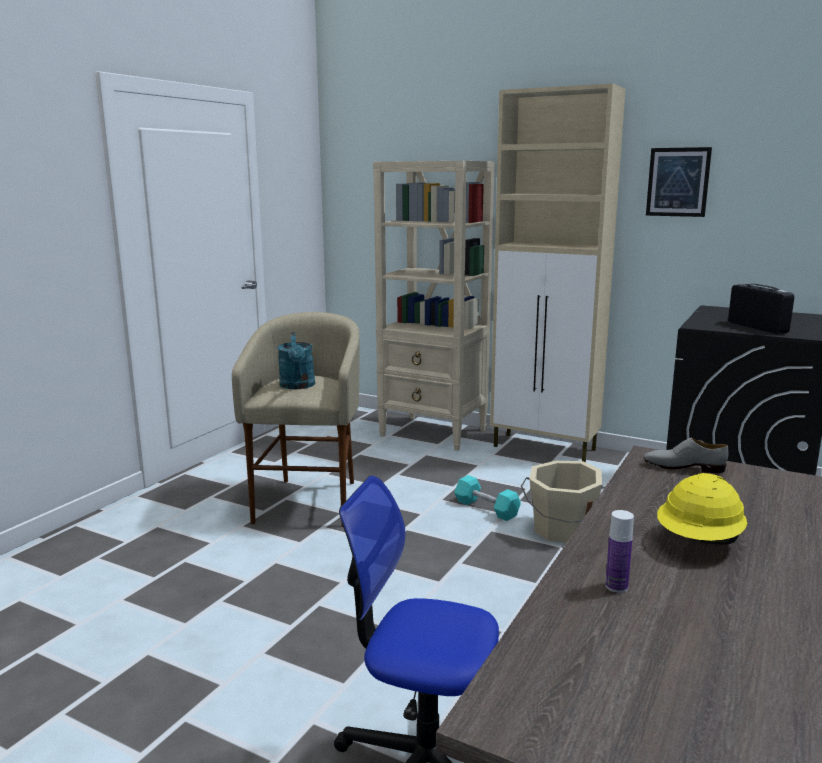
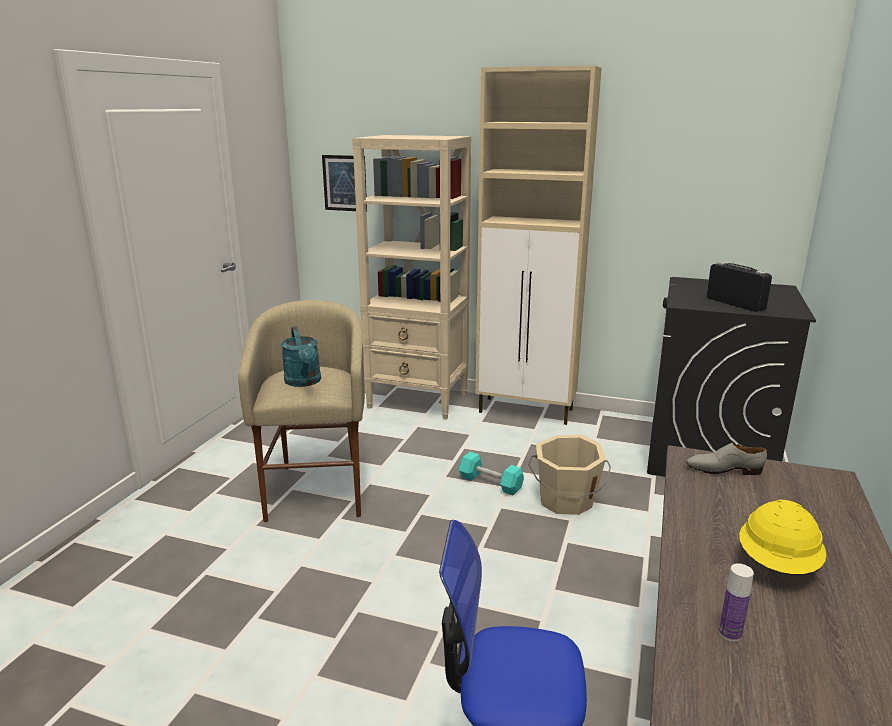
camera: 10 degrees left, 5 degrees up
picture [646,147,712,217] -> picture moved to [322,155,367,211]

